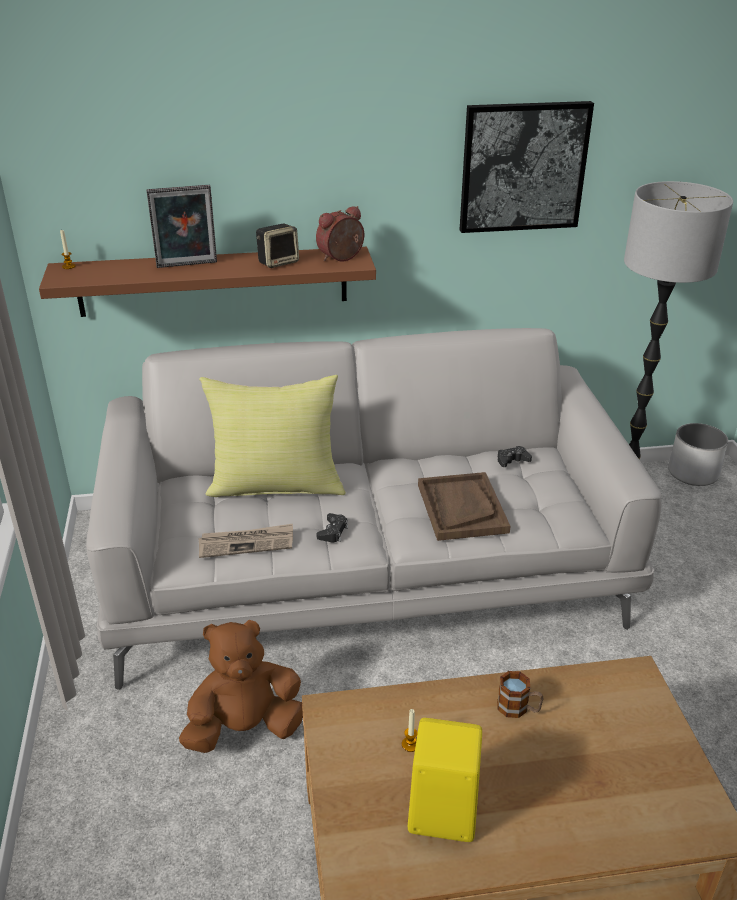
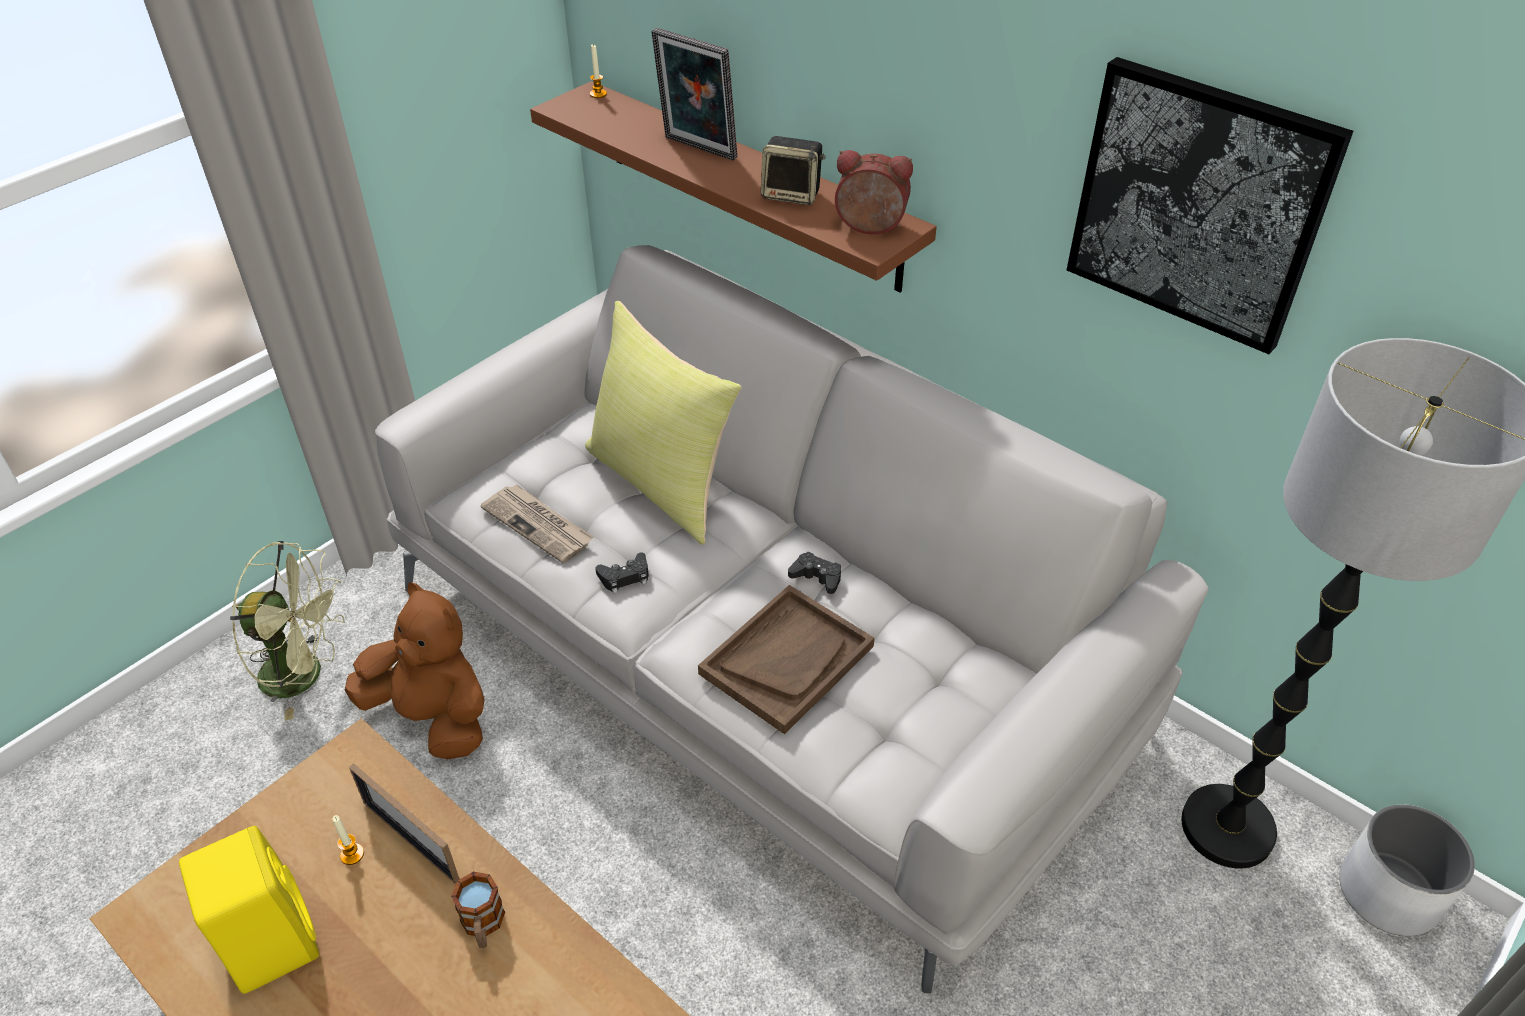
camera: 50 degrees right, 10 degrees up
black game controller [498,446,532,467] -> black game controller moved to [788,552,841,594]
none -> green fan [230,541,345,720]
none -> picture frame [349,764,460,884]

